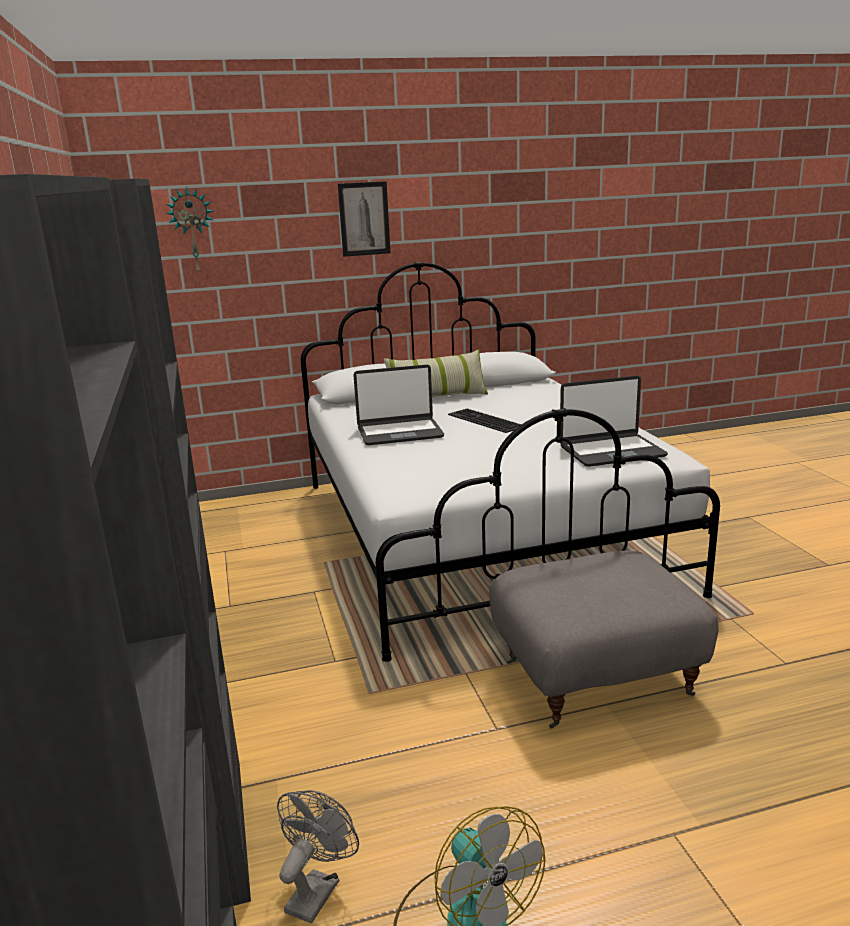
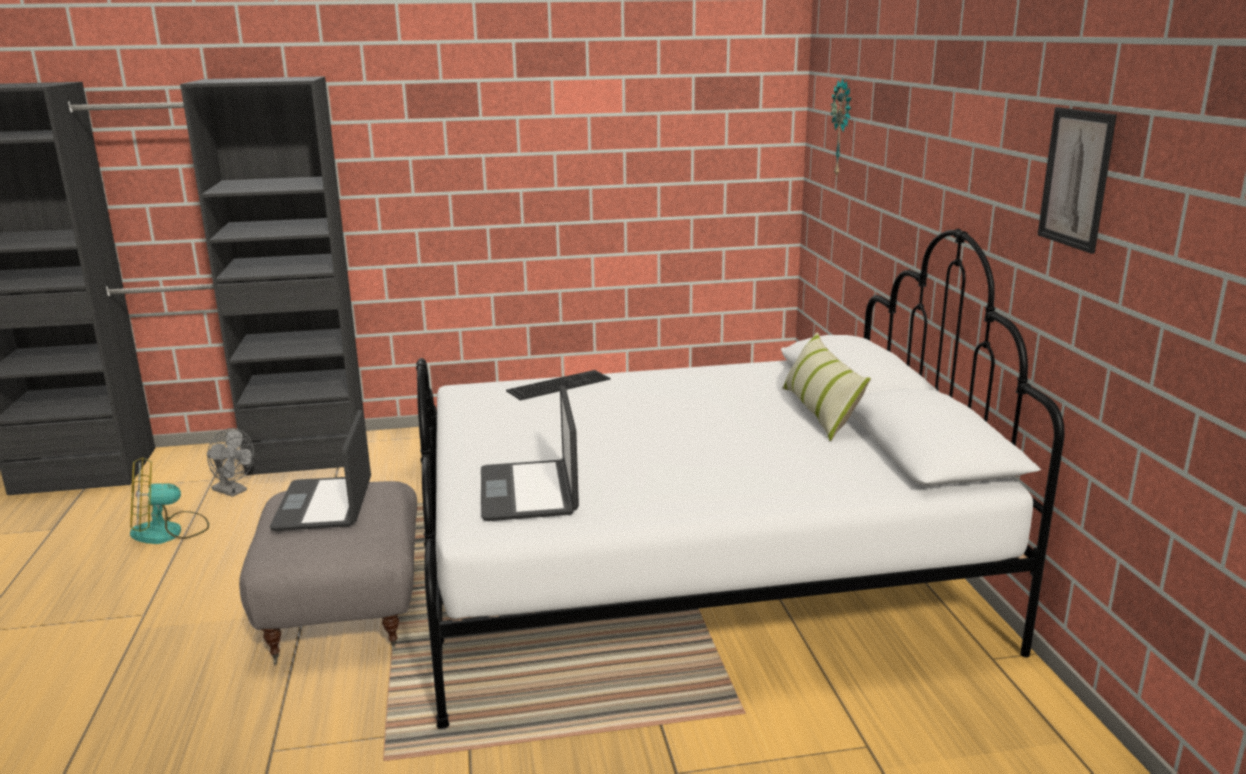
camera: 95 degrees right, 0 degrees up
picture [338,181,390,257] -> picture moved to [1038,107,1117,254]
laptop [354,365,444,445] -> laptop moved to [270,410,371,531]
keyboard [448,408,521,433] -> keyboard moved to [506,370,611,400]

